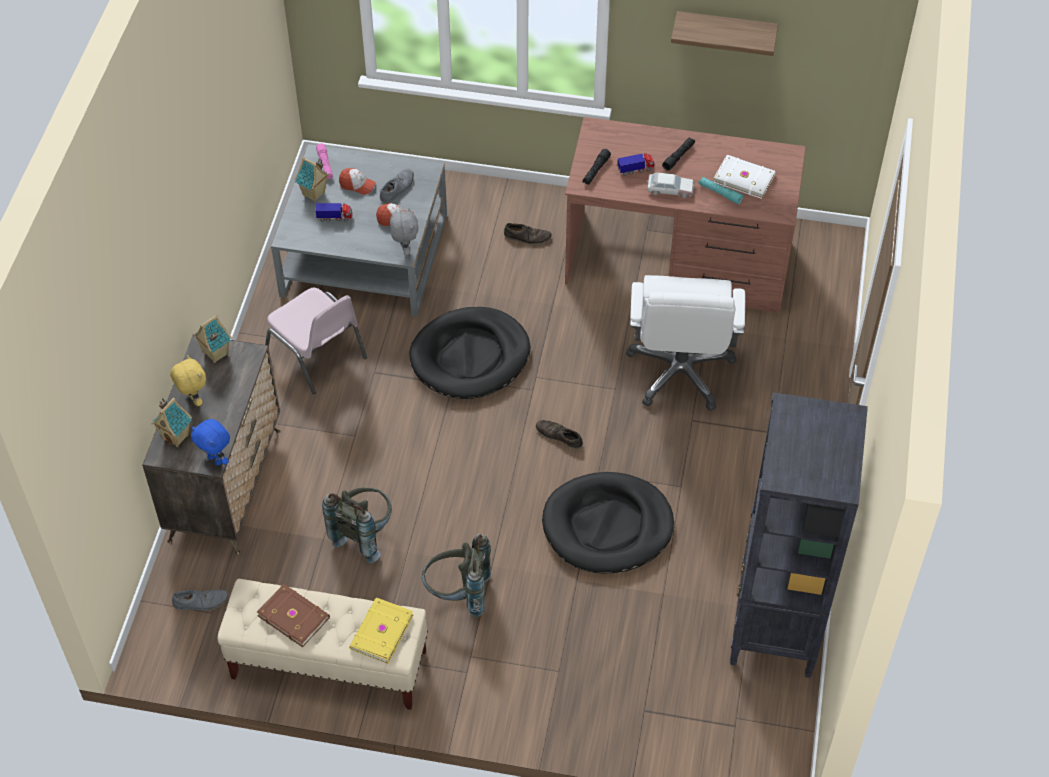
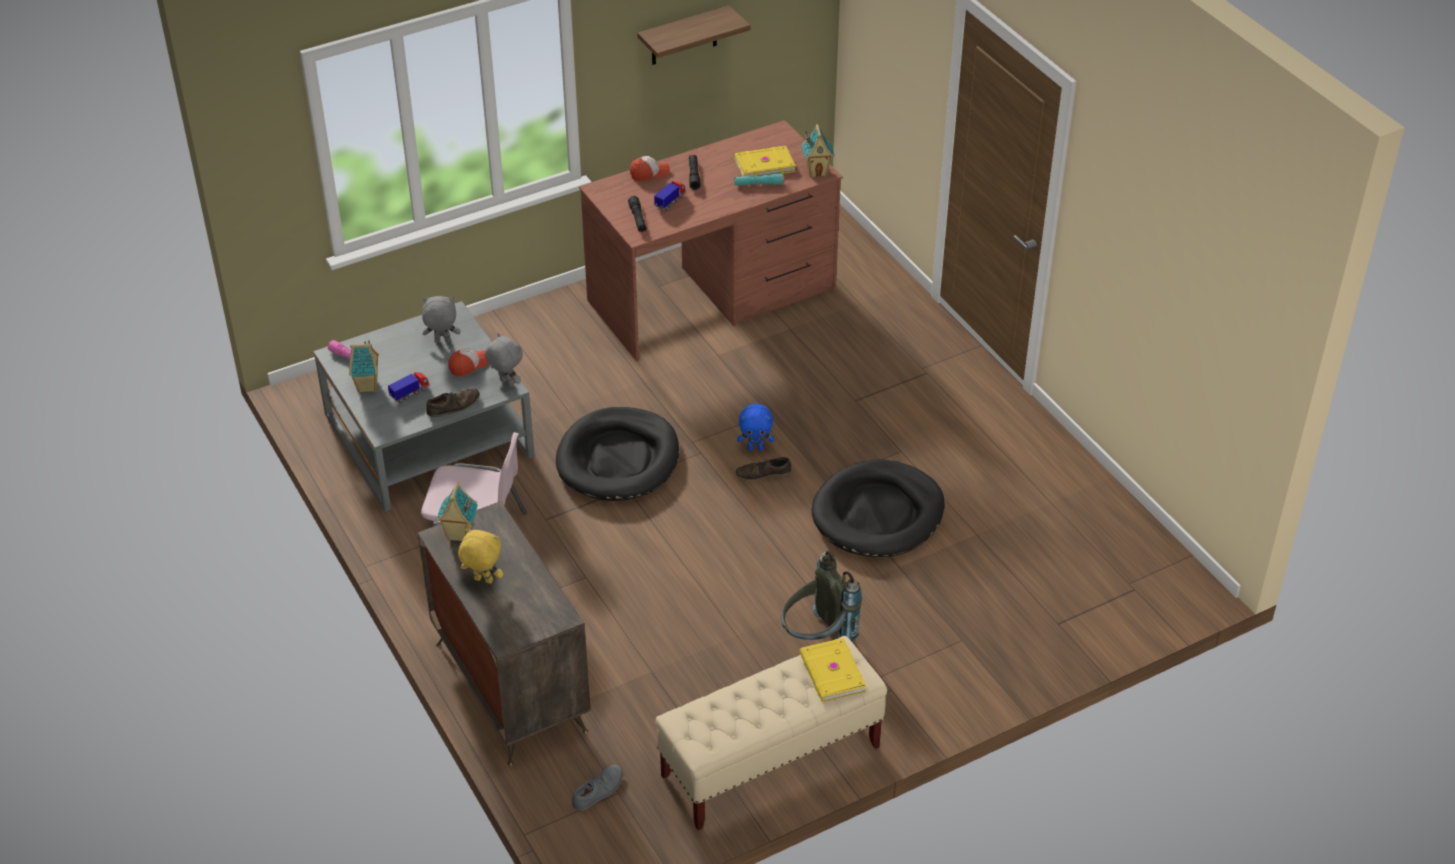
camera: 40 degrees left, 10 degrees down
toy house [151,398,192,447] -> toy house moved to [802,124,835,178]
blue plush toy [191,419,230,466] -> blue plush toy moved to [737,403,774,451]
brown book [257,584,330,647] -> none
grey backpack [322,487,392,563] -> none
cap [339,168,376,195] -> cap moved to [630,156,670,182]
grey shoe [380,168,414,203] -> grey plush toy [422,296,461,343]
brown shoe [504,223,552,245] -> brown shoe moved to [426,388,480,417]
white office chair [626,275,745,411] -> none
toy car [647,172,694,198] -> none
white book [713,155,776,199] -> yellow book [734,146,796,177]
black bookcase [730,392,868,678] -> none

